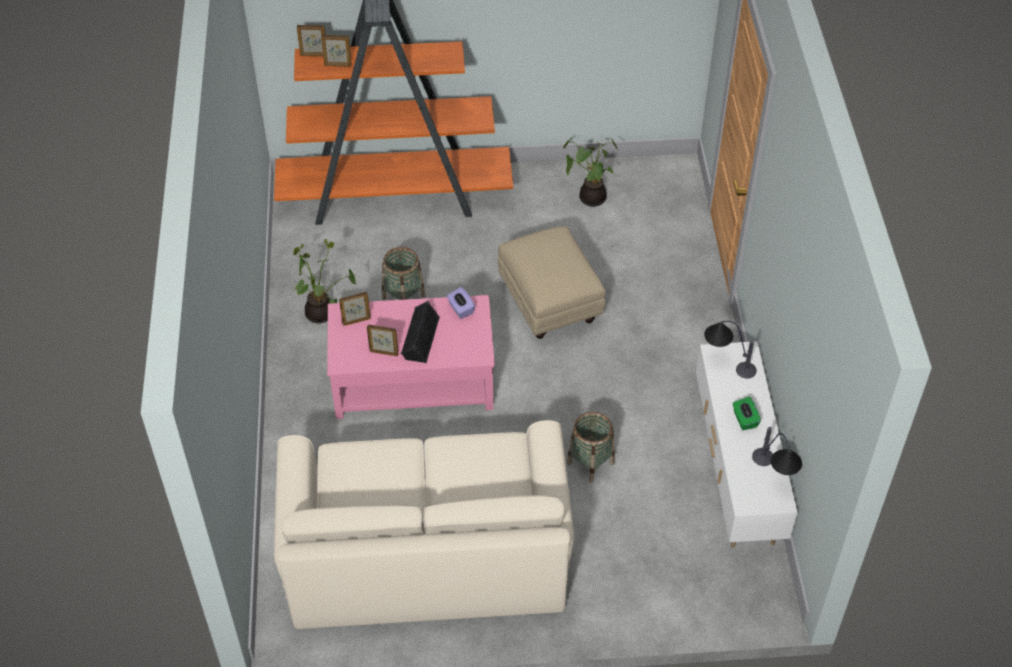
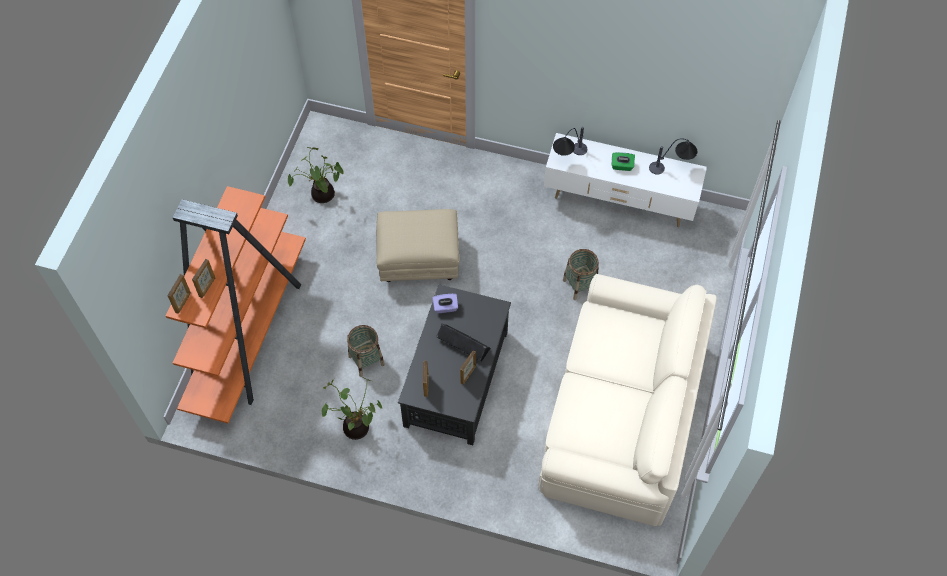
camera: 70 degrees left, 10 degrees up
pink coffee table [327,295,495,419] -> black coffee table [398,284,511,445]

